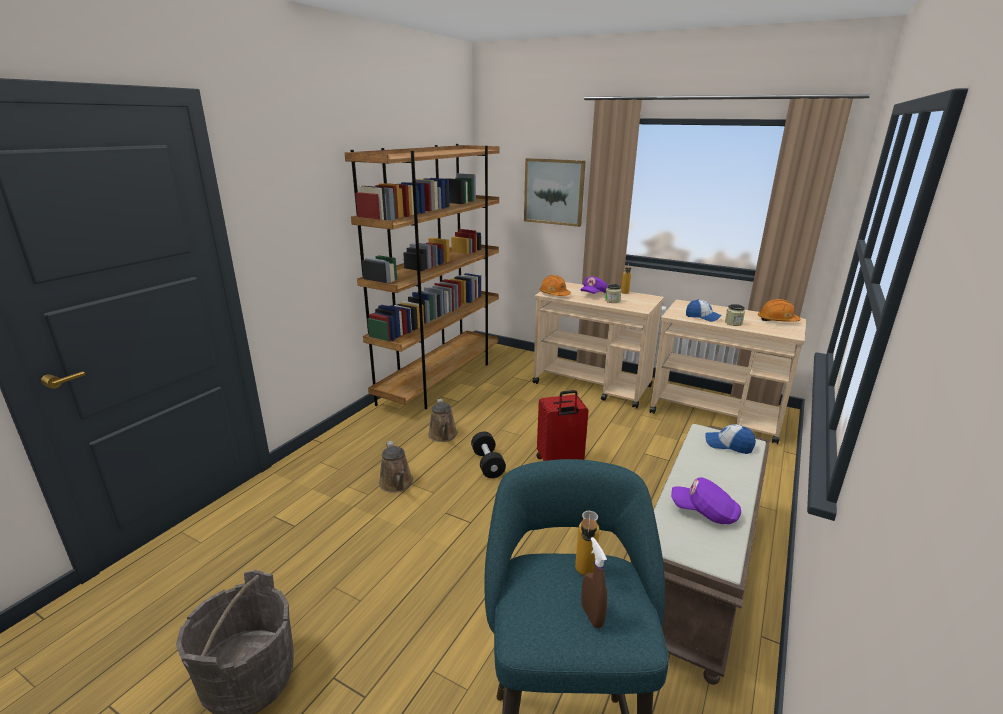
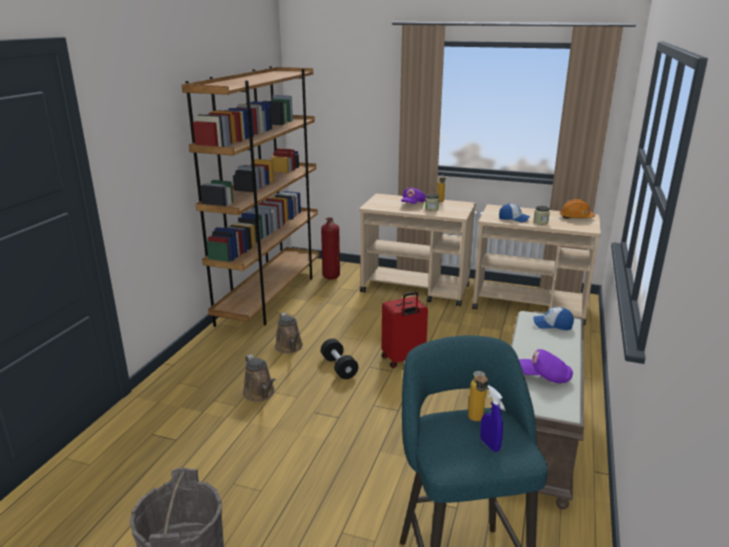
camera: 10 degrees left, 0 degrees up
picture [524,158,586,227] -> none
orange hard hat [539,275,571,296] -> none
brown spray bottle [581,537,607,628] -> blue spray bottle [480,385,503,452]
none -> fire extinguisher [321,218,340,279]

